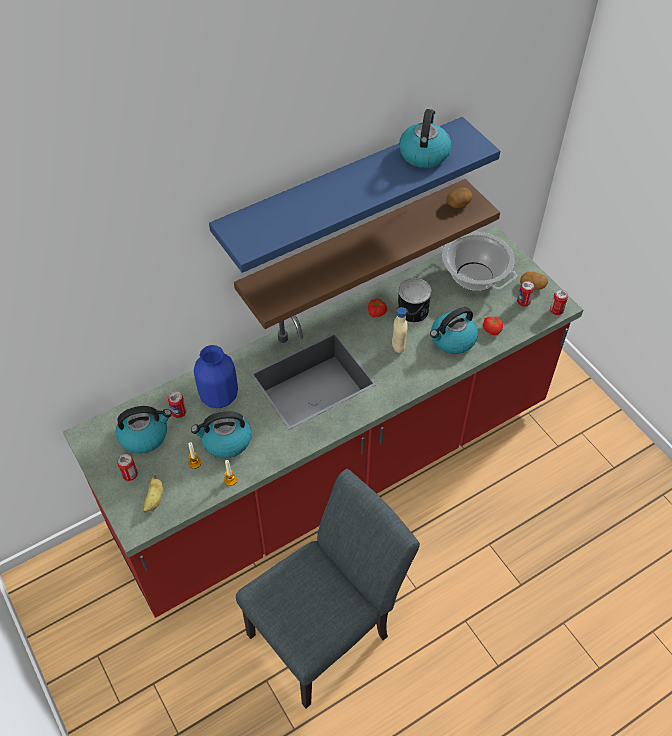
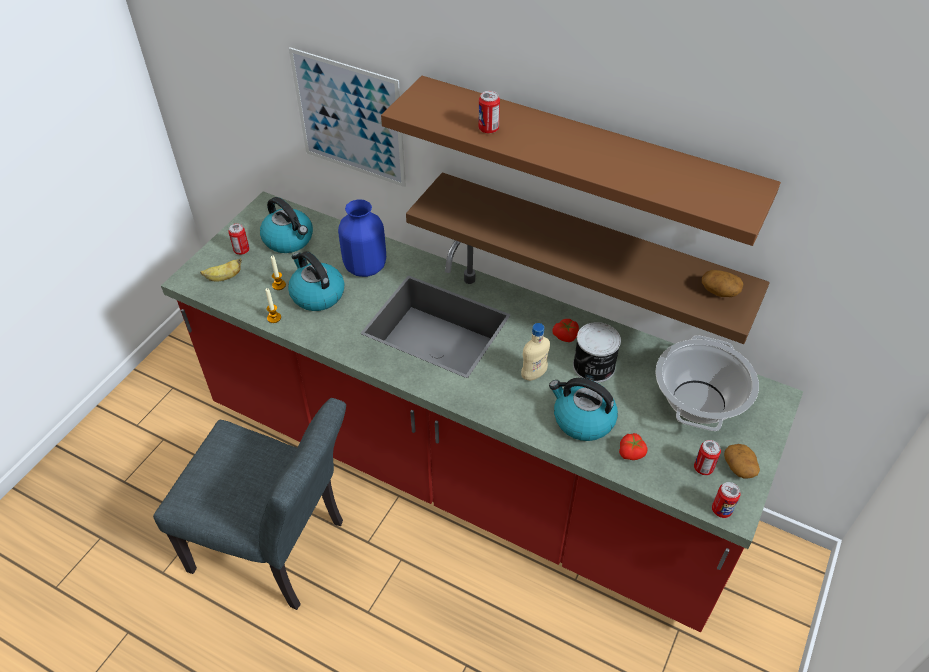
camera: 60 degrees right, 5 degrees down
can [168,392,186,418] -> can moved to [478,91,500,134]
blue shelf [209,117,500,273] -> brown shelf [381,76,781,246]
kettle [399,109,451,168] -> none
none -> picture [289,48,406,187]

